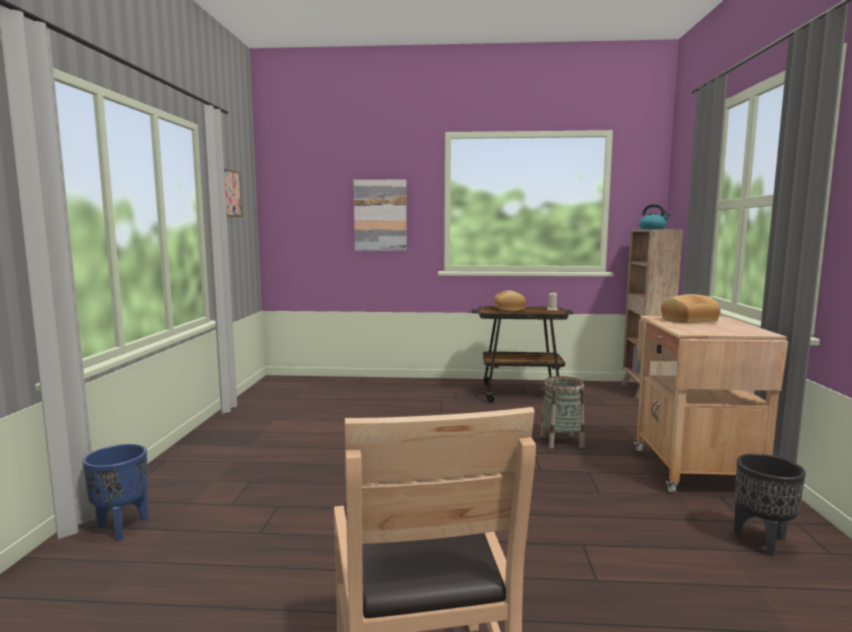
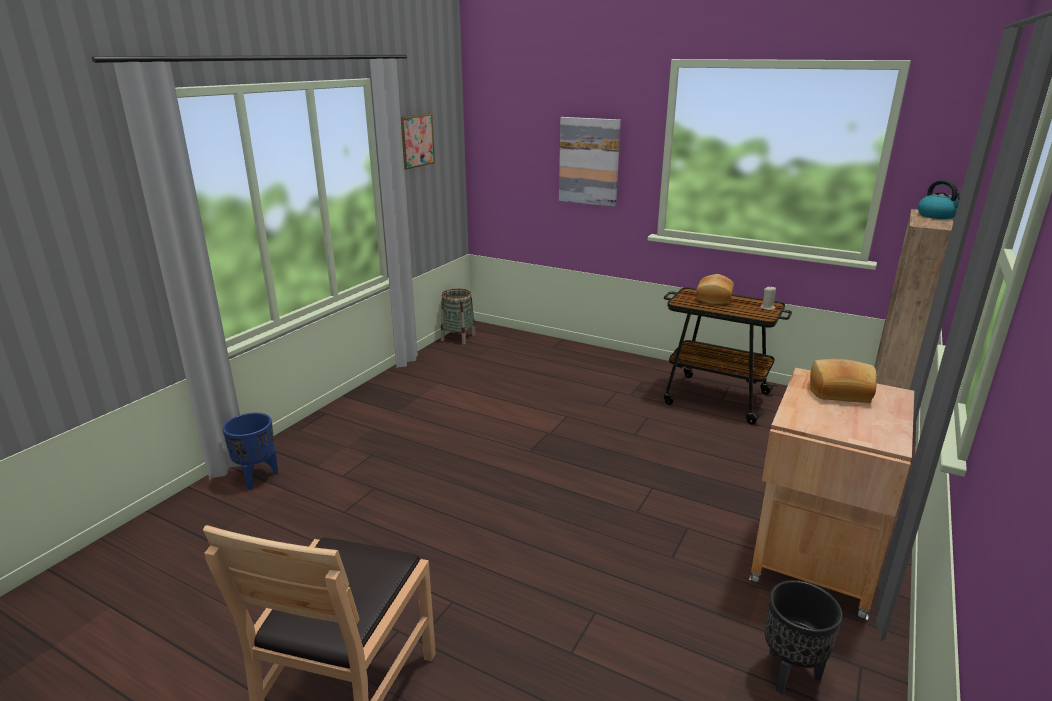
camera: 25 degrees right, 15 degrees up
basket [540,376,585,448] -> basket moved to [441,288,476,345]

